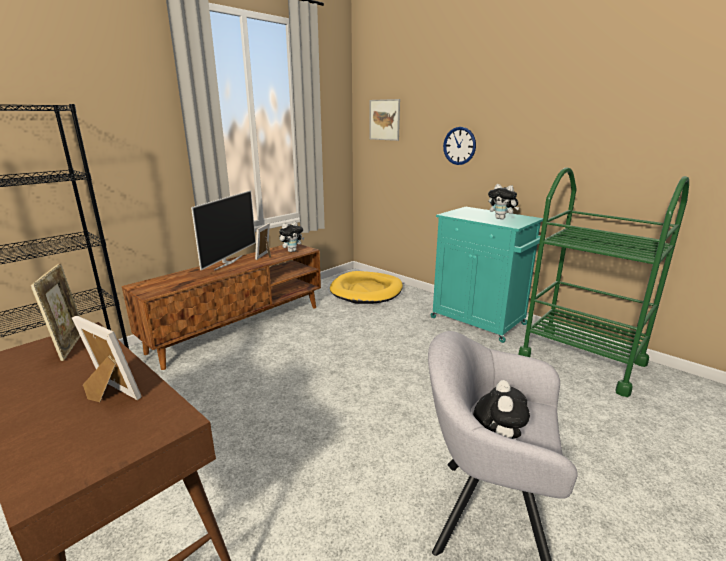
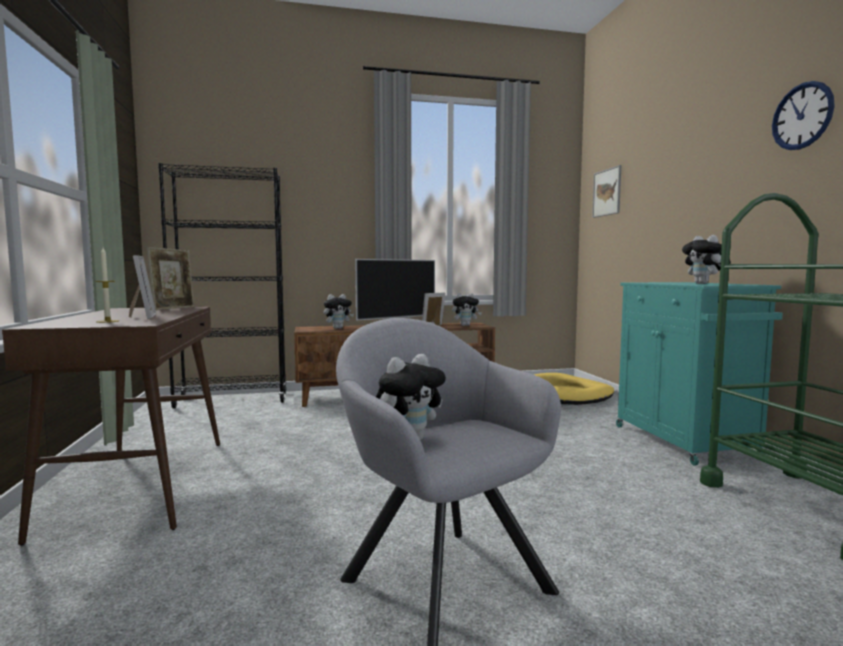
camera: 35 degrees right, 15 degrees down
wall clock [443,127,476,165] -> wall clock moved to [772,81,835,150]
none -> candle [95,248,119,323]
none -> plush toy [324,294,354,329]

